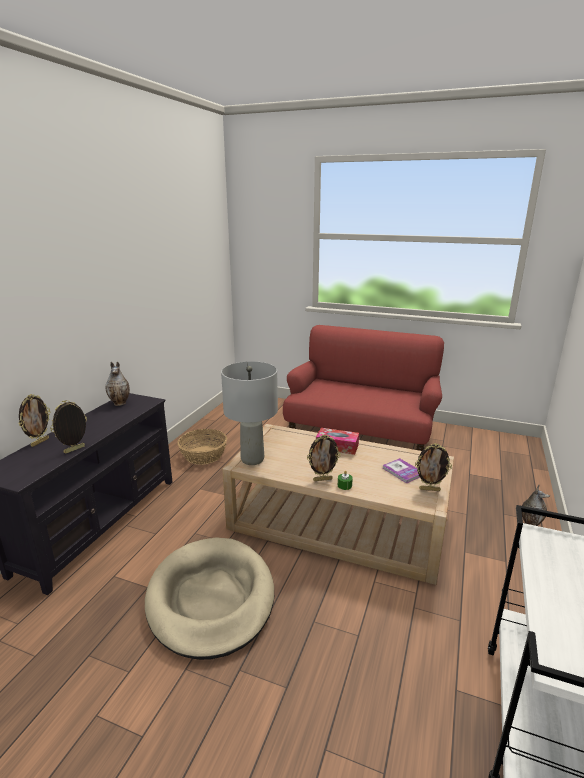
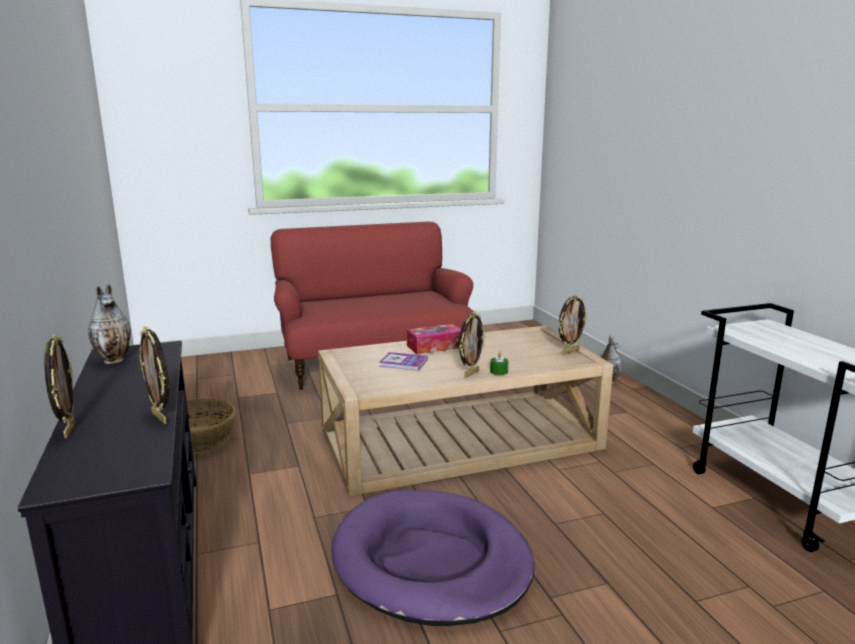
camera: 40 degrees left, 5 degrees down
picture frame [50,400,87,453] -> picture frame turned 45 degrees counterclockwise [139,326,169,424]
beige dog bed [145,537,274,660] -> purple dog bed [331,490,535,626]
grey table lamp [221,361,278,465] -> none
book [383,458,420,483] -> book moved to [379,352,428,371]

